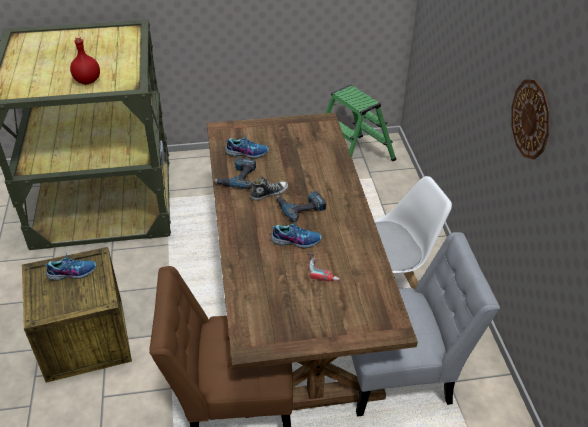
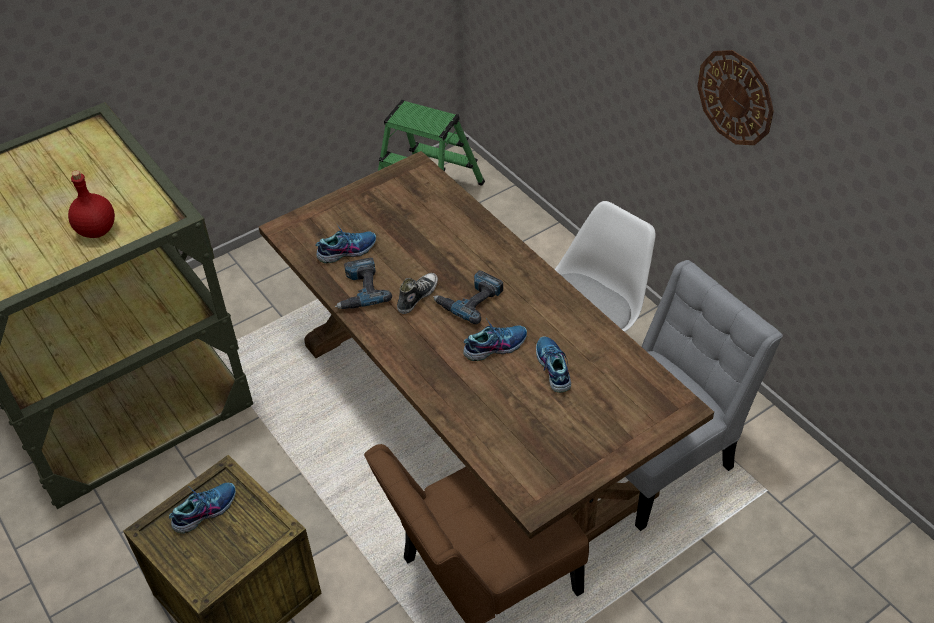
camera: 25 degrees left, 5 degrees up
power drill [309,251,340,282] -> shoe [536,336,571,393]

